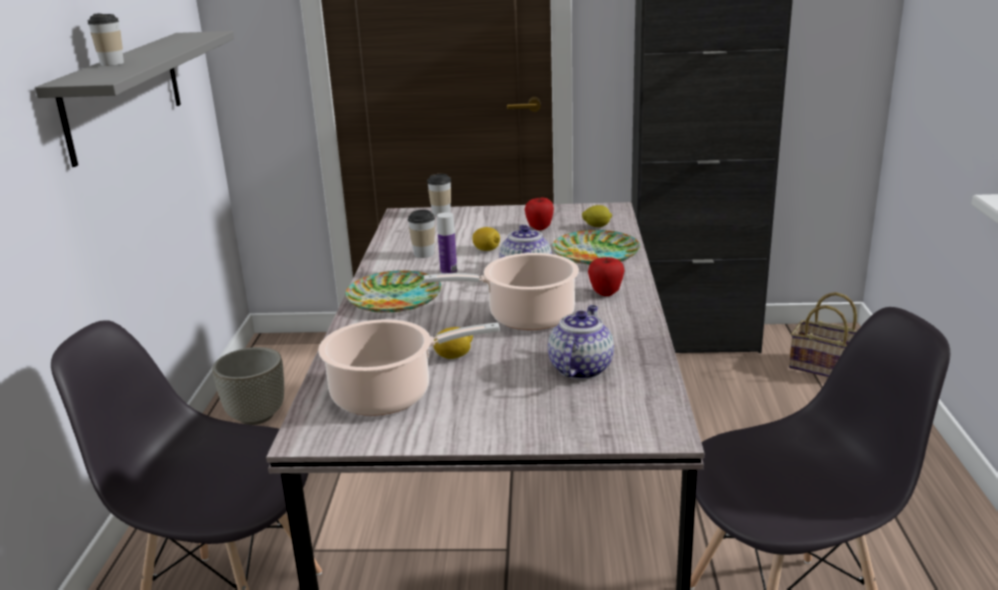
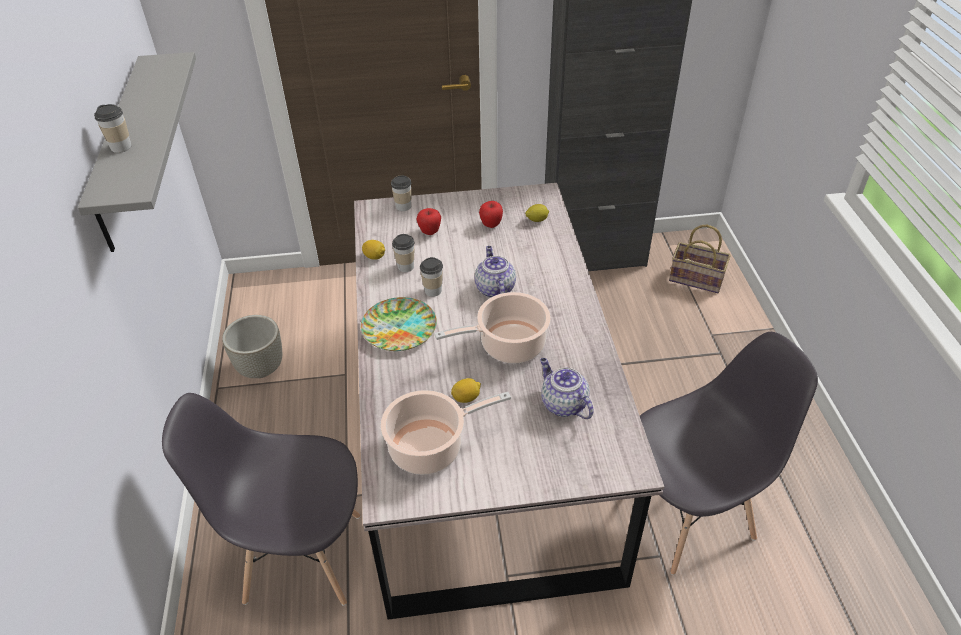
camera: 10 degrees left, 20 degrees up
bottle [437,212,457,274] -> cup [420,257,443,297]
lemon [472,227,500,251] -> lemon moved to [362,240,385,260]
teapot [548,305,614,380] -> teapot turned 45 degrees counterclockwise [540,358,594,419]
plate [552,230,640,265] -> none
apple [588,257,625,296] -> apple moved to [417,208,441,235]

